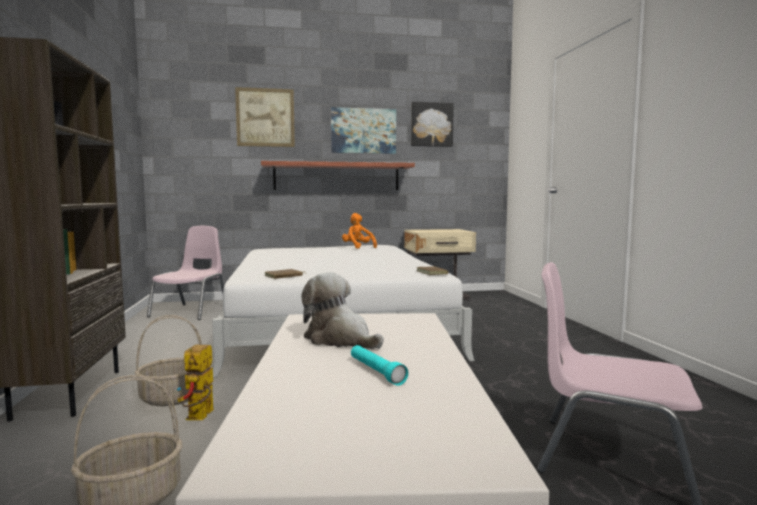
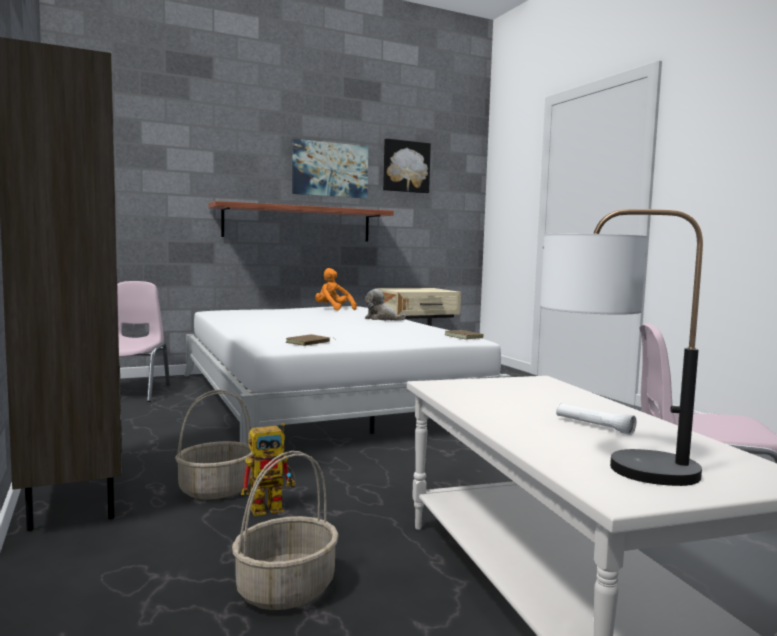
camera: 15 degrees left, 0 degrees up
toy robot [177,345,214,420] -> toy robot turned 105 degrees counterclockwise [241,423,296,516]
picture [235,87,295,147] -> none
plush toy [301,272,384,349] -> plush toy moved to [365,289,406,321]
turquoise flashlight [351,345,408,386] -> white flashlight [556,403,636,435]
none -> table lamp [540,209,703,486]

